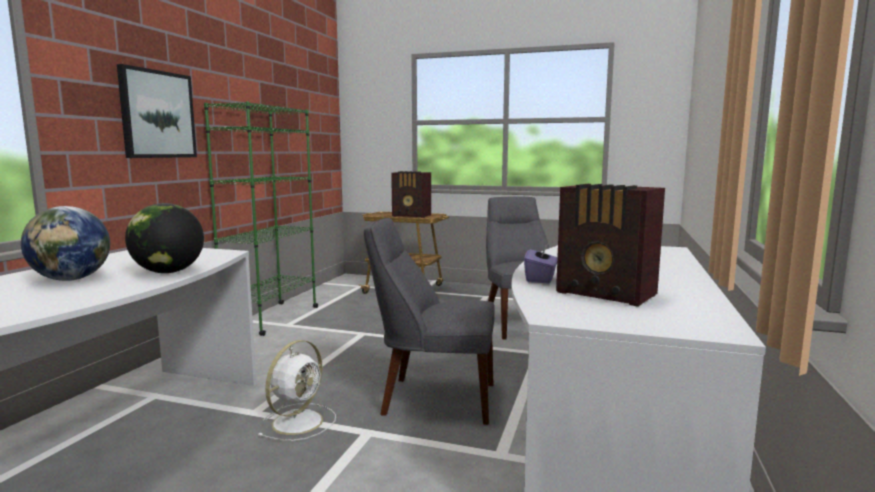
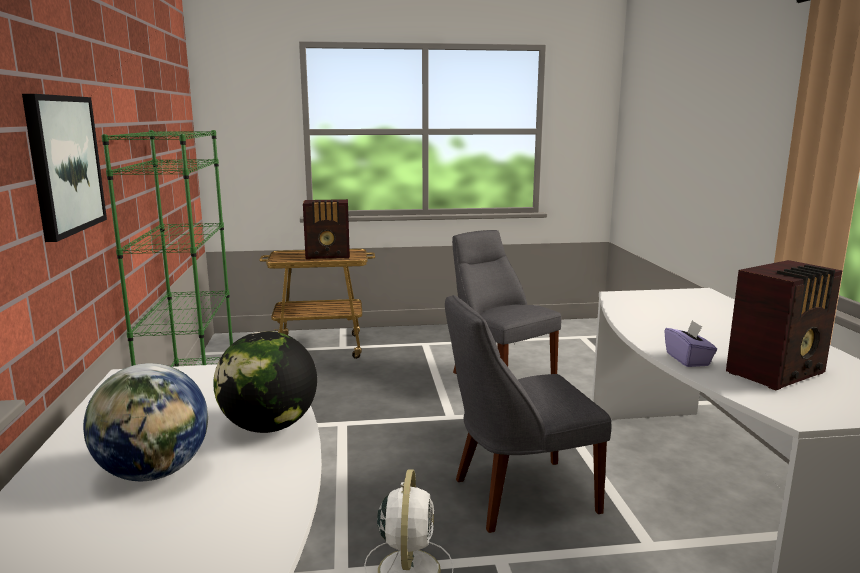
camera: 25 degrees left, 5 degrees up
radio [556,184,665,307] -> radio turned 45 degrees counterclockwise [726,260,843,391]

